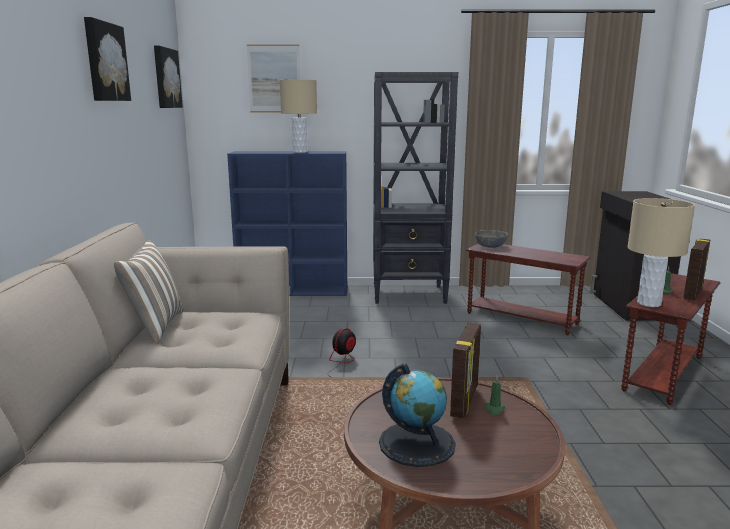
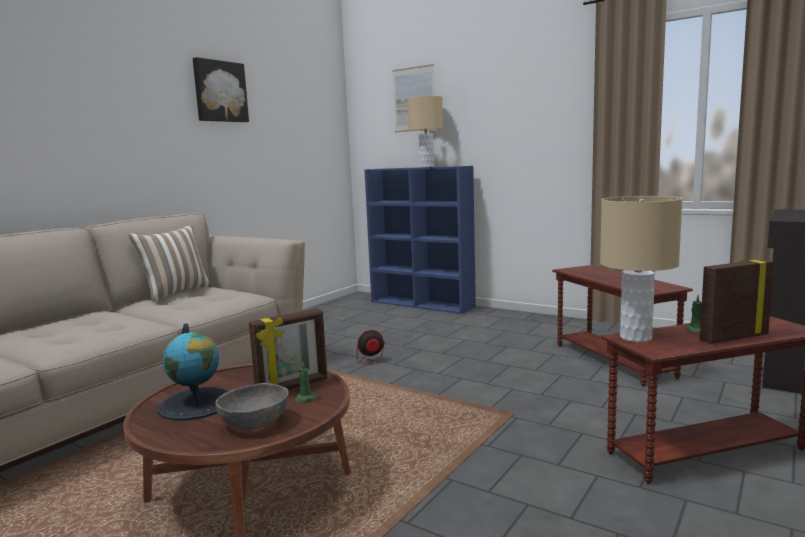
camera: 35 degrees right, 5 degrees down
picture [154,45,183,108] -> none
black bookcase [373,72,458,304] -> none
grey bowl [475,230,508,248] -> grey bowl moved to [215,383,289,430]

